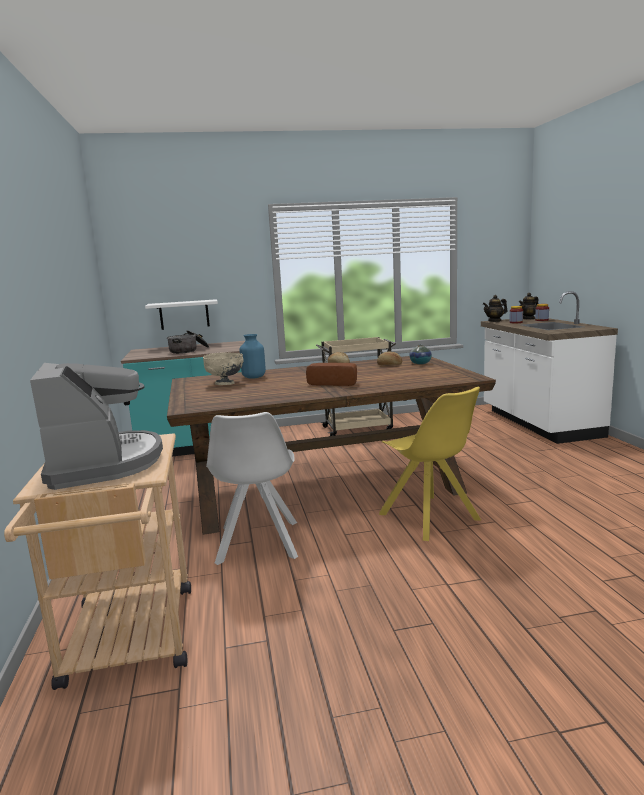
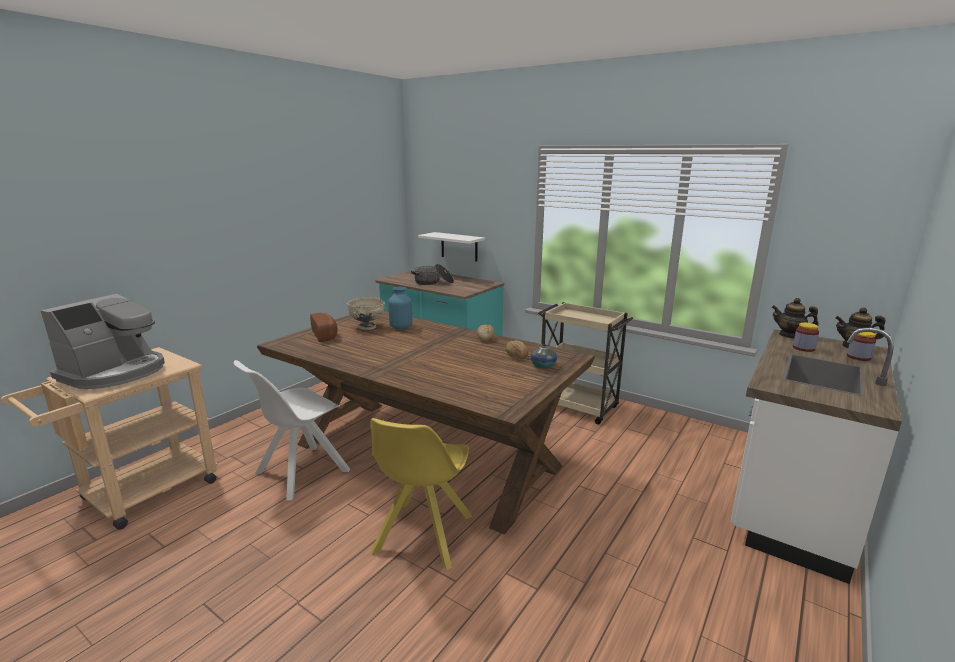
camera: 45 degrees right, 5 degrees up
bread [306,363,357,386] -> bread moved to [310,313,338,342]

